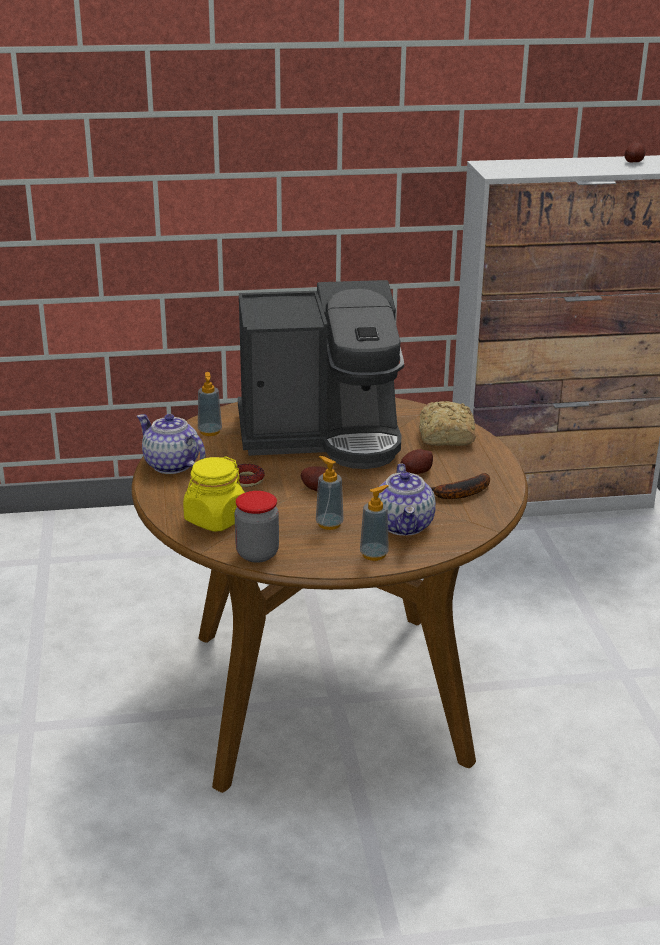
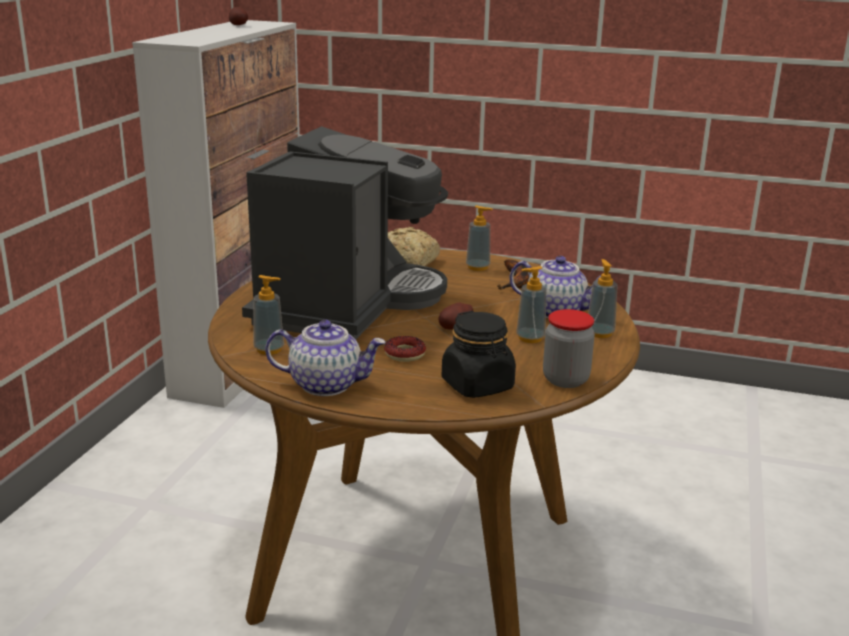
camera: 65 degrees left, 5 degrees down
teapot [137,414,205,474] -> teapot turned 150 degrees counterclockwise [265,320,386,396]
yellow jar [183,456,245,532] -> black jar [442,311,516,398]
potato [400,449,433,474] -> none
none -> soap dispenser [466,206,493,271]

